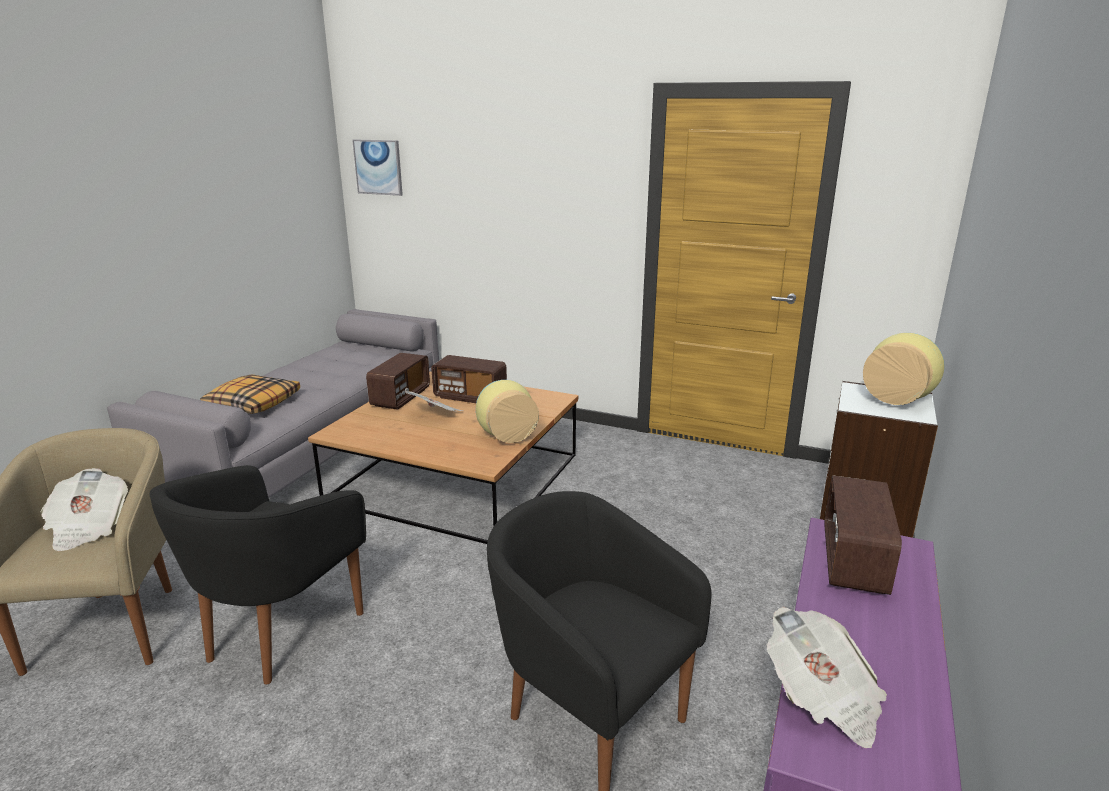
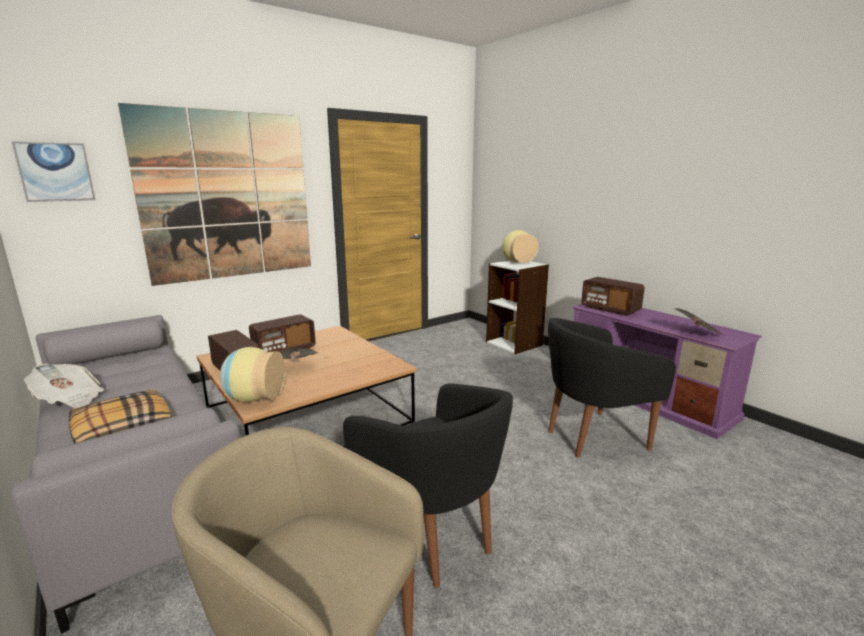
camera: 60 degrees left, 5 degrees down
newspaper [40,468,128,551] -> newspaper moved to [24,364,104,408]
vase [476,380,539,443] -> vase moved to [220,347,285,402]
none -> picture [118,103,311,286]

